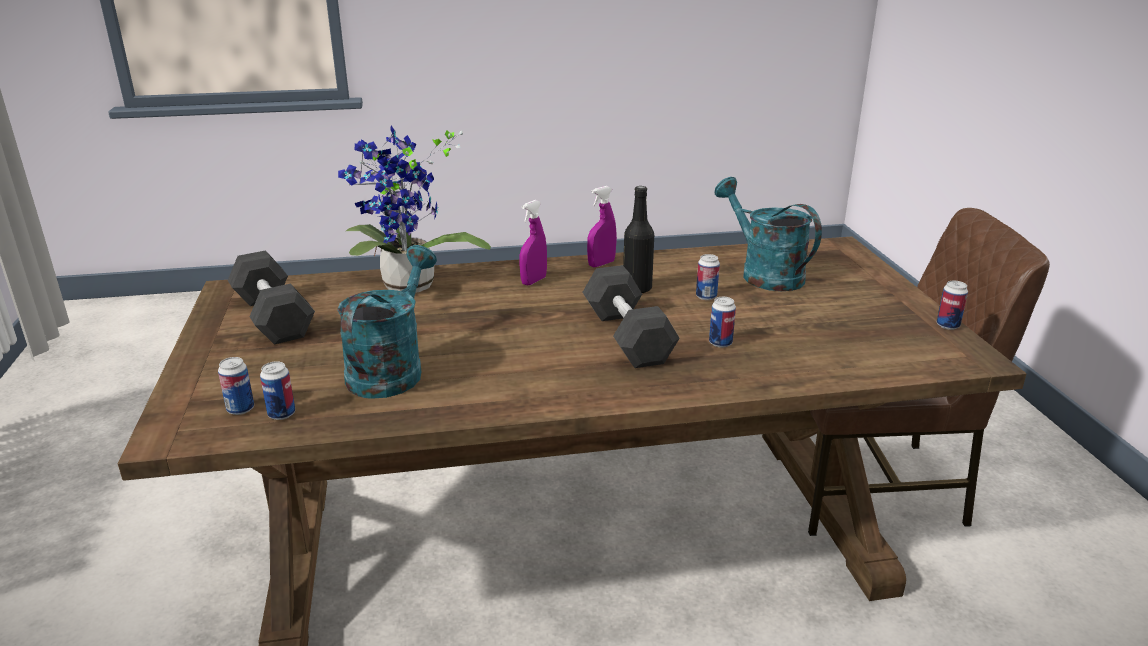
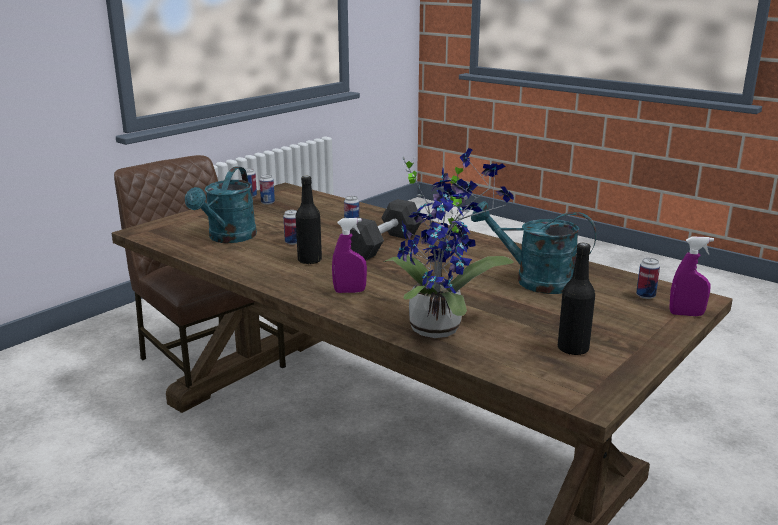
camera: 130 degrees left, 5 degrees down
black dumbbell [228,250,315,345] -> black bottle [558,243,595,355]
can [260,361,295,420] -> can moved to [260,174,275,205]
turquoise watering can [337,245,437,399] -> turquoise watering can turned 45 degrees clockwise [471,201,597,294]
purple spray bottle [587,186,617,267] -> purple spray bottle moved to [670,236,714,316]

